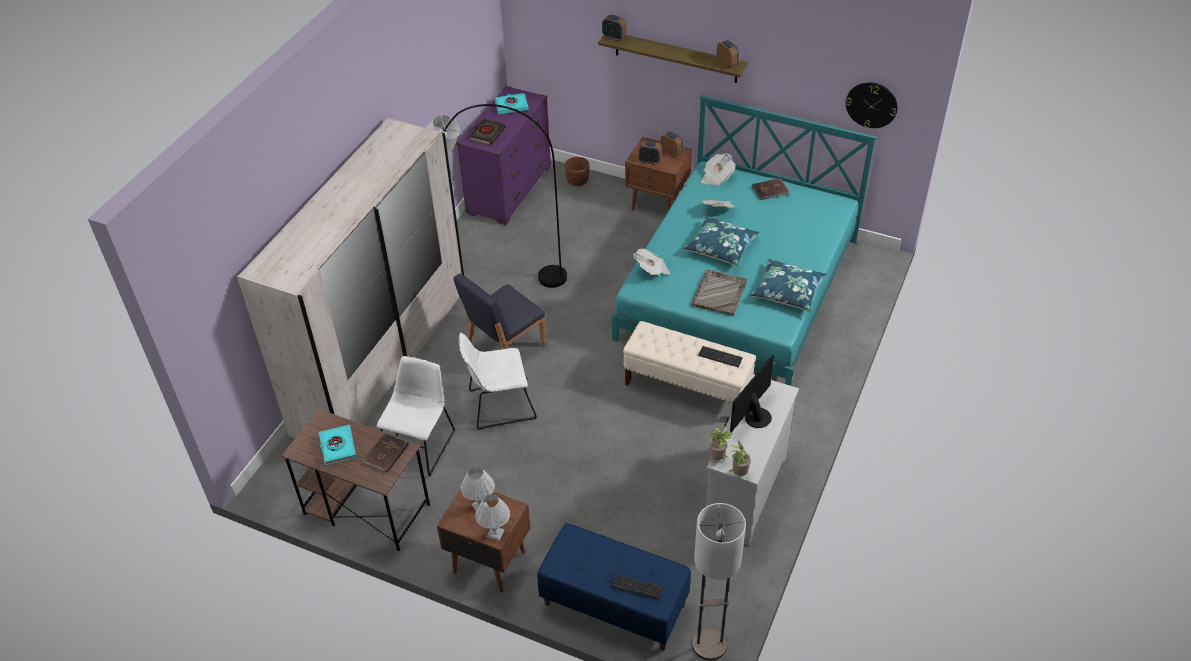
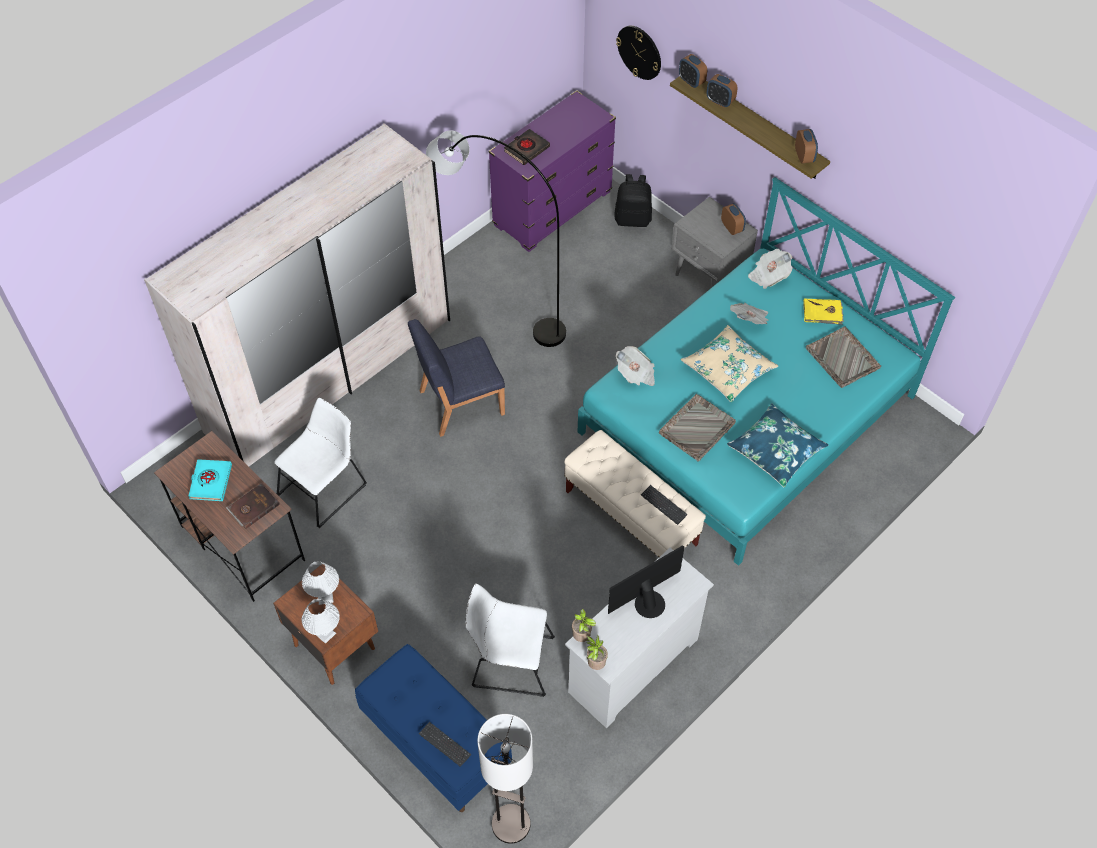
camera: 20 degrees right, 10 degrees up
white chair [459,333,537,430] -> white chair moved to [465,584,555,697]
turquoise book [495,93,529,114] -> none
brown planter [565,157,589,186] -> black backpack [614,174,652,227]
brown nightstand [625,137,692,212] -> grey nightstand [671,197,758,288]
alarm clock [639,141,662,165] -> alarm clock moved to [706,74,738,107]
blue pillow [683,216,760,266] -> beige pillow [681,325,778,402]
brown book [752,178,790,200] -> yellow book [803,299,844,325]
wall clock [846,82,898,128] -> wall clock moved to [616,26,661,80]
none -> grey tray [806,326,881,388]

